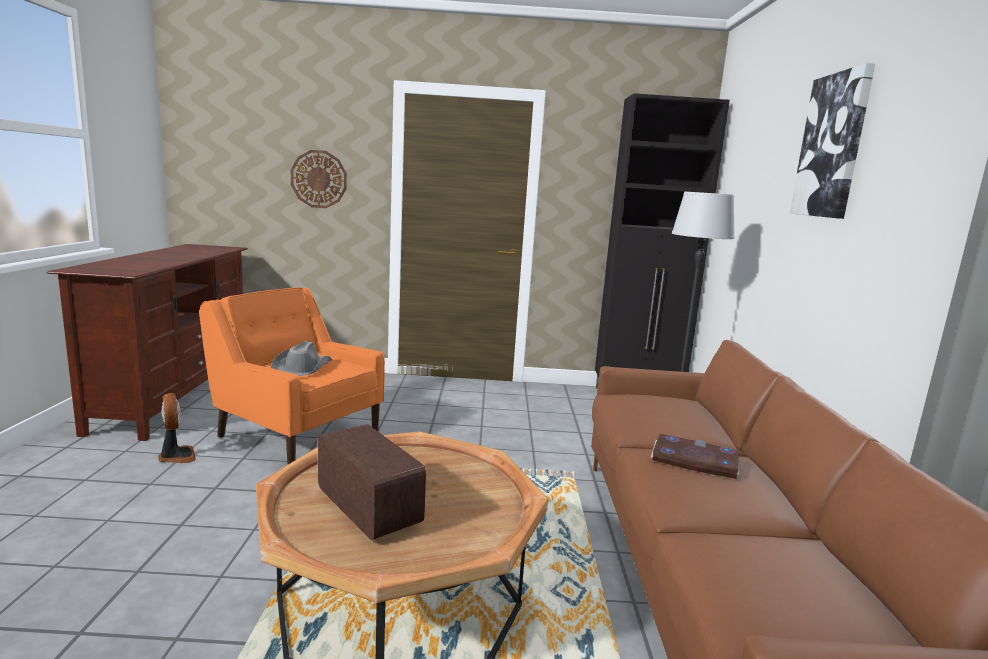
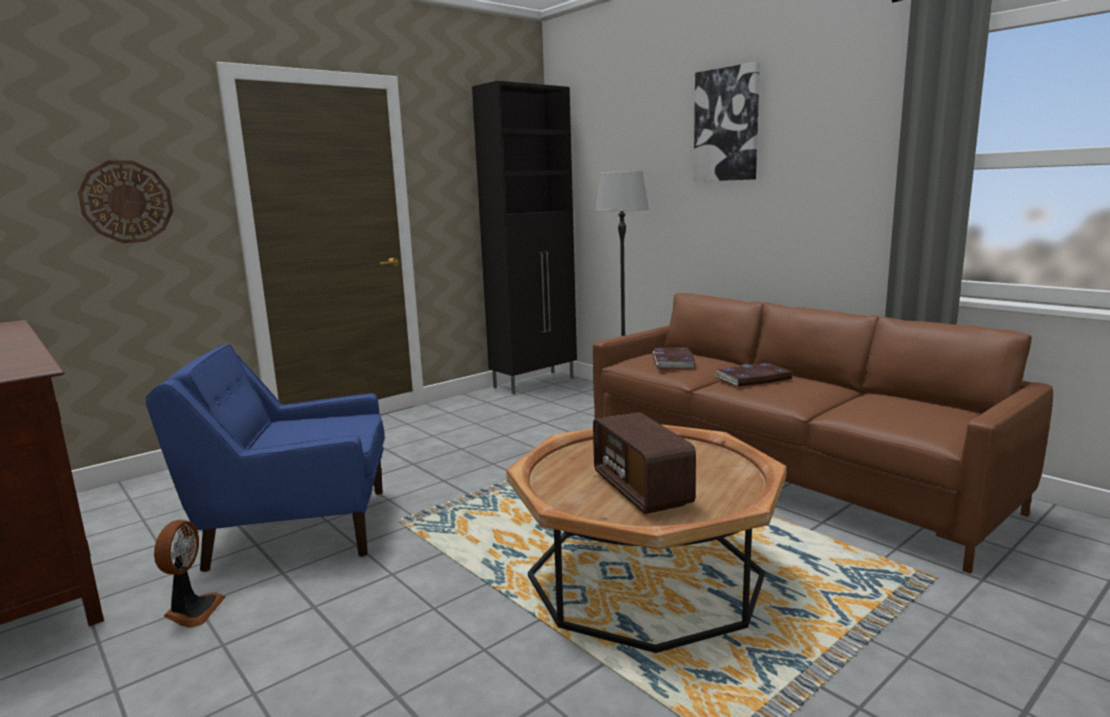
camera: 40 degrees left, 0 degrees up
fan [158,393,196,463] -> fan turned 75 degrees clockwise [154,520,226,628]
orange armchair [199,287,385,465] -> blue armchair [145,344,385,572]
grey hat [270,341,332,376] -> none
radio [318,424,426,540] -> radio turned 120 degrees counterclockwise [593,412,696,514]
none -> book [653,347,695,369]

